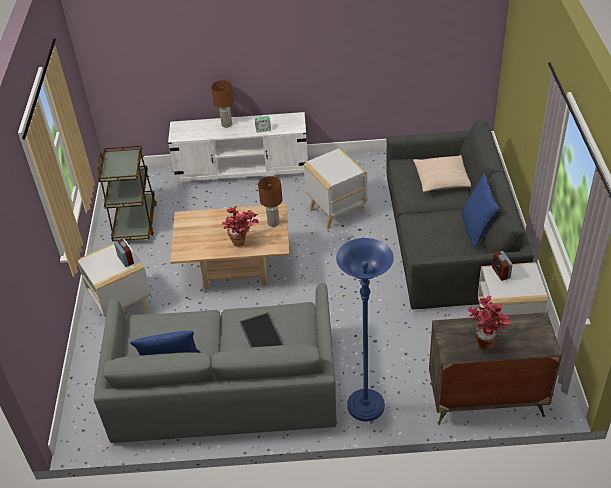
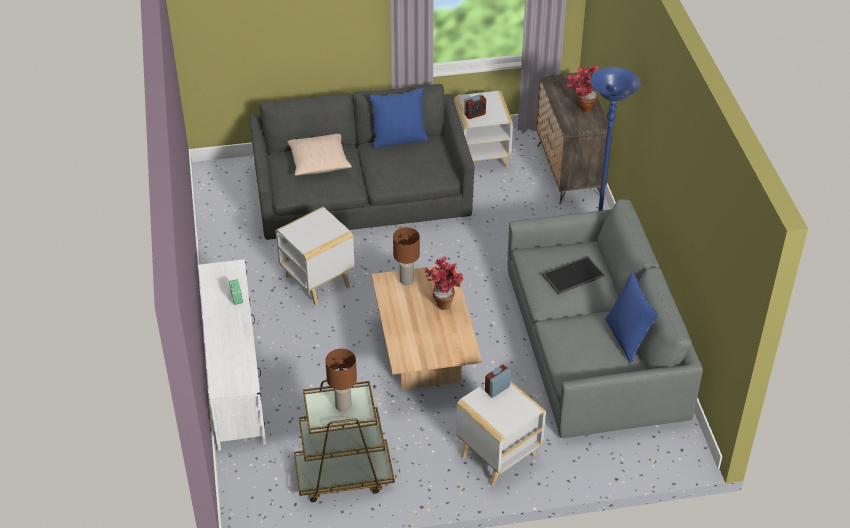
camera: 100 degrees left, 0 degrees up
brown table lamp [211,80,234,128] -> brown table lamp moved to [325,349,357,412]

